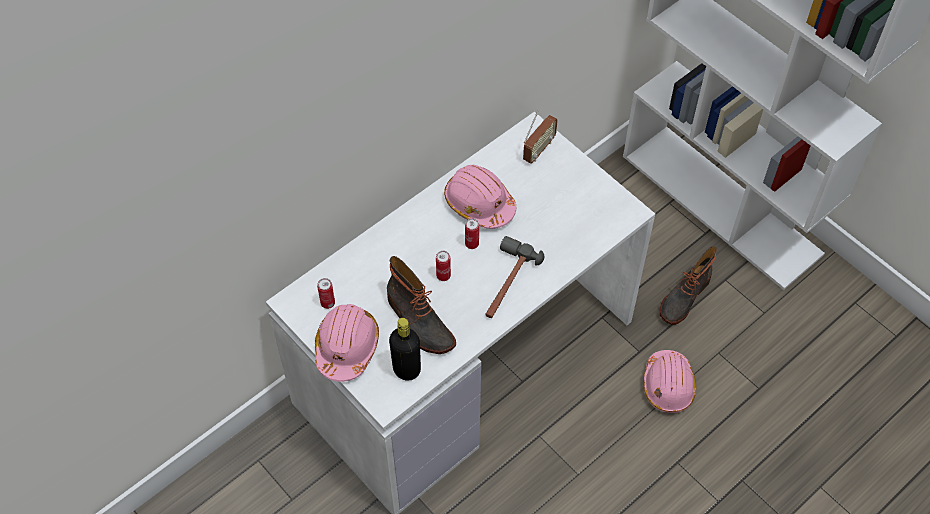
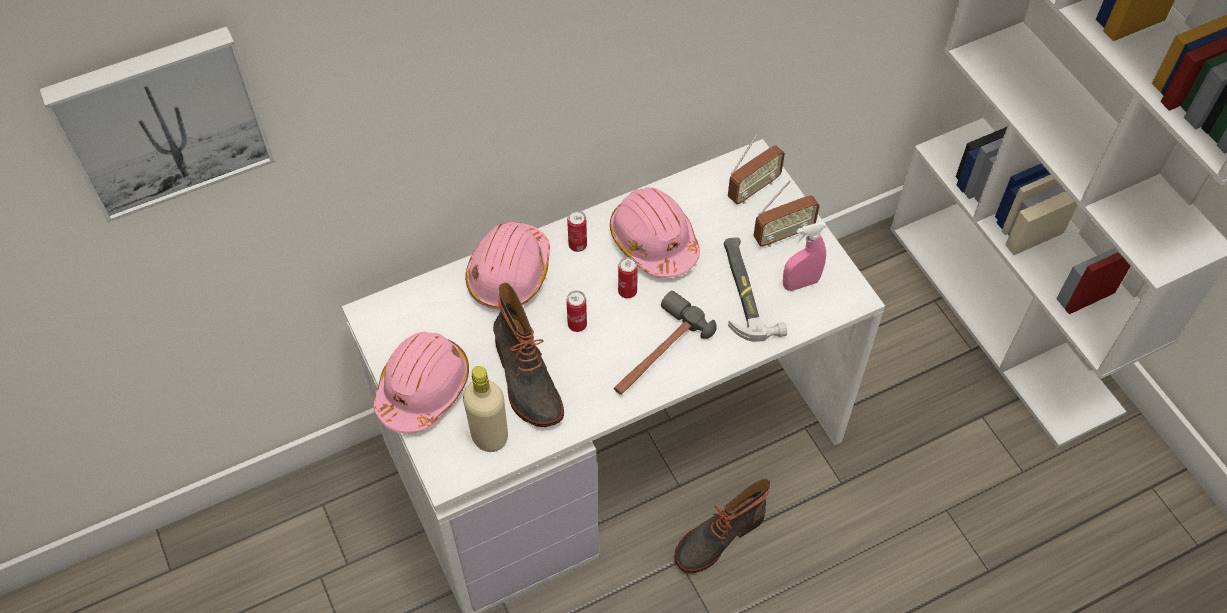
camera: 15 degrees right, 0 degrees up
can [317,278,335,309] -> can moved to [567,210,587,252]
black bottle [389,318,421,381] -> beige bottle [463,366,508,452]
pink hard hat [643,350,696,413] -> pink hard hat moved to [465,222,550,310]
boot [660,246,717,325] -> boot moved to [674,478,771,573]
none -> picture [39,26,275,223]
none -> hammer [724,237,787,342]
none -> radio [753,180,820,247]
none -> pink spray bottle [783,222,827,291]

